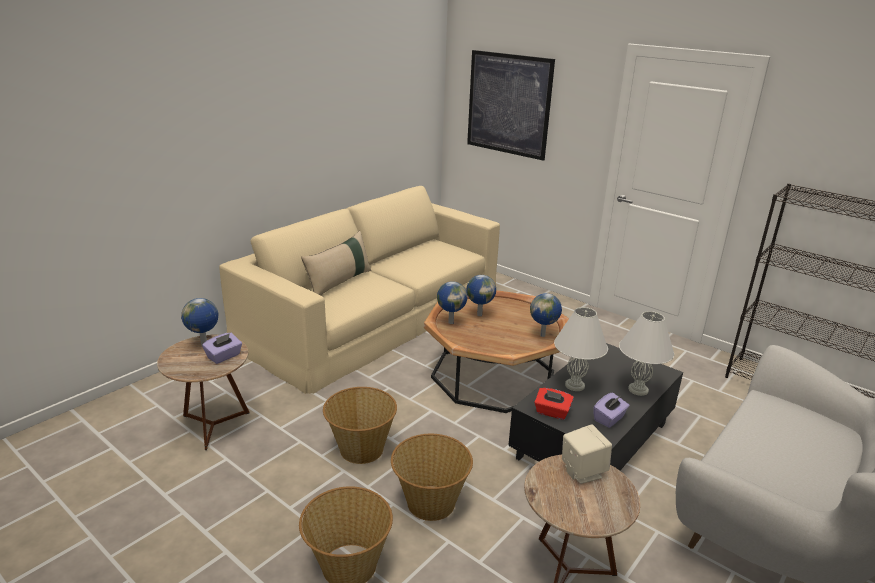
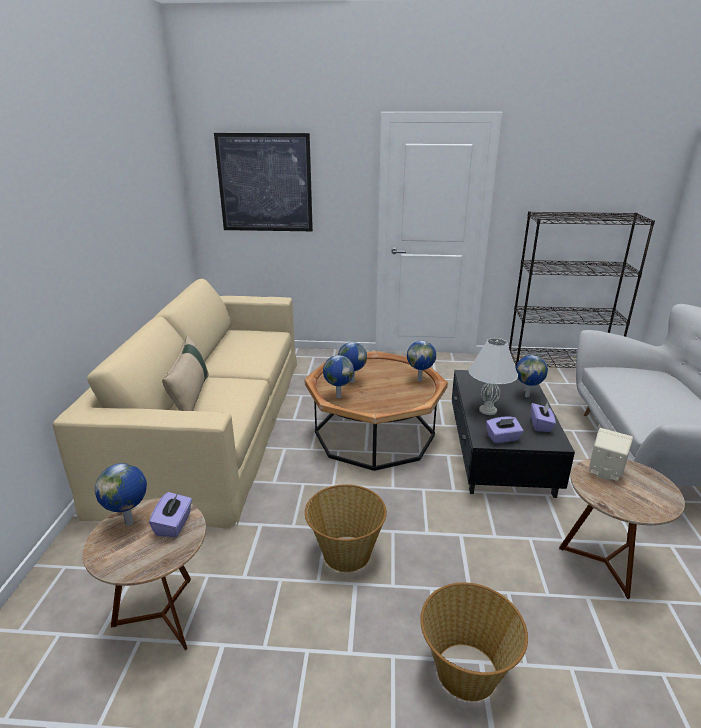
camera: 35 degrees left, 0 degrees up
basket [391,434,473,521] -> none
red tissue box [534,388,574,420] -> purple tissue box [486,417,524,443]
white table lamp [619,311,674,396] -> globe [516,355,548,397]

